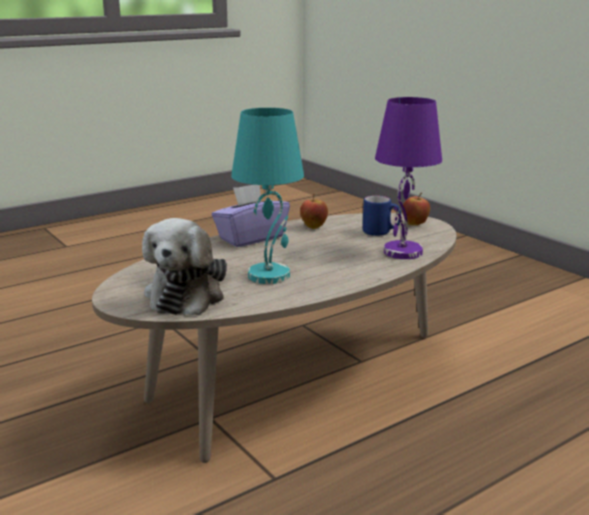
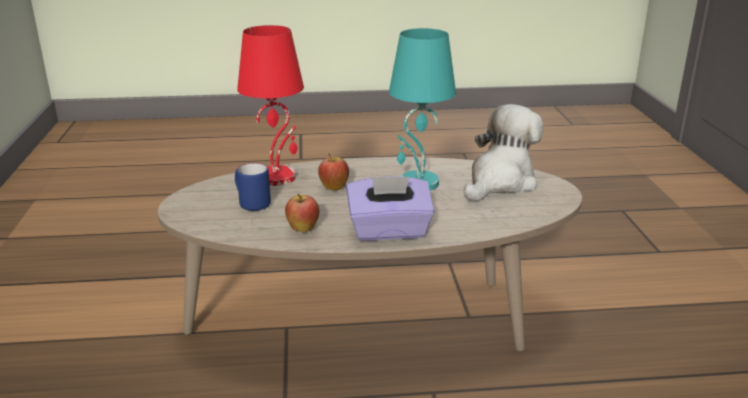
camera: 150 degrees left, 5 degrees up
purple table lamp [375,97,442,259] -> red table lamp [237,25,304,186]
apple [402,193,430,226] -> apple moved to [318,153,349,190]

